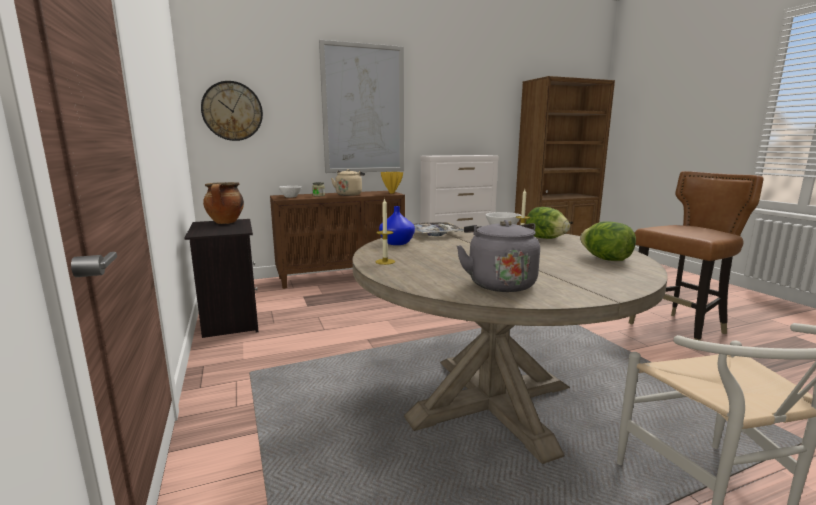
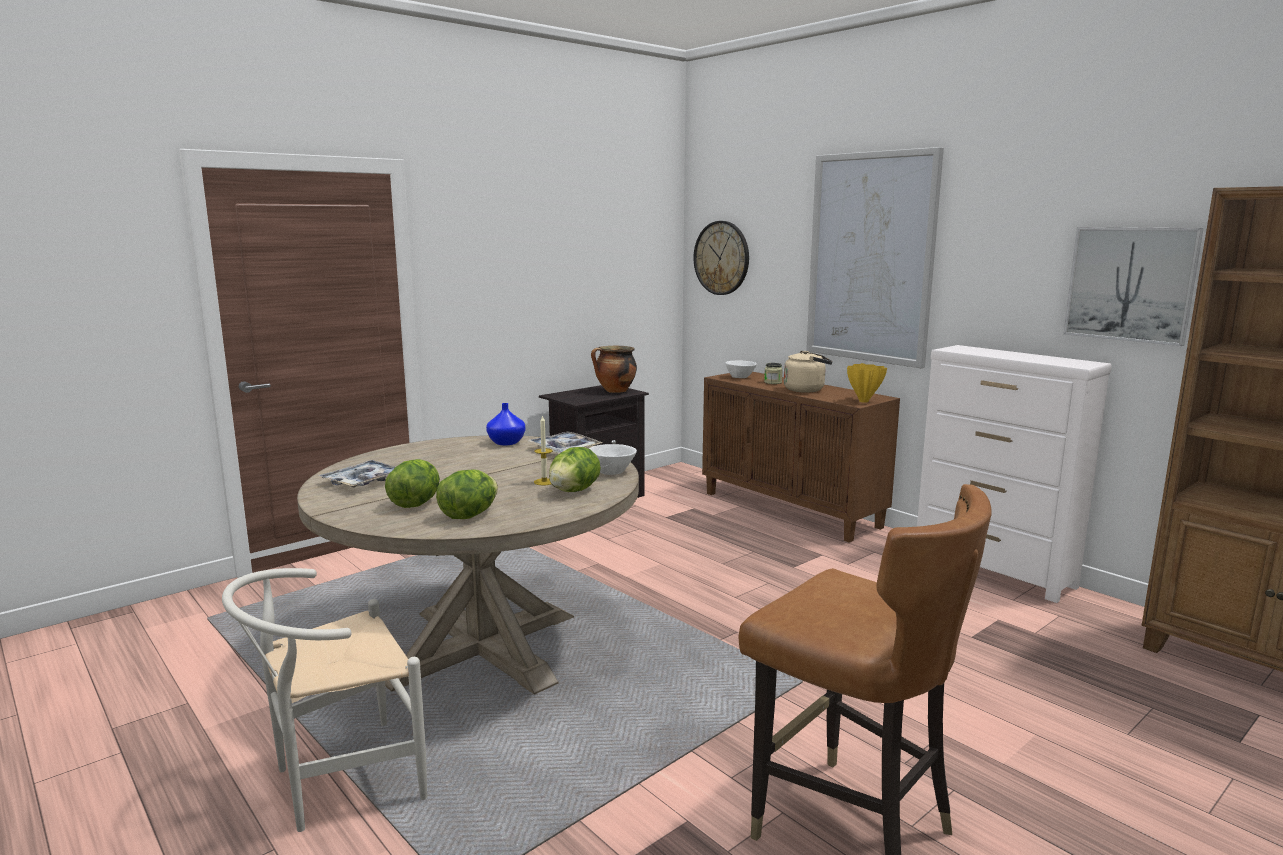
camera: 70 degrees right, 0 degrees up
candle [376,198,395,265] -> none
grey kettle [457,220,540,292] -> tray [318,460,396,488]
none -> lettuce [385,459,440,508]
none -> picture [1063,227,1204,346]

